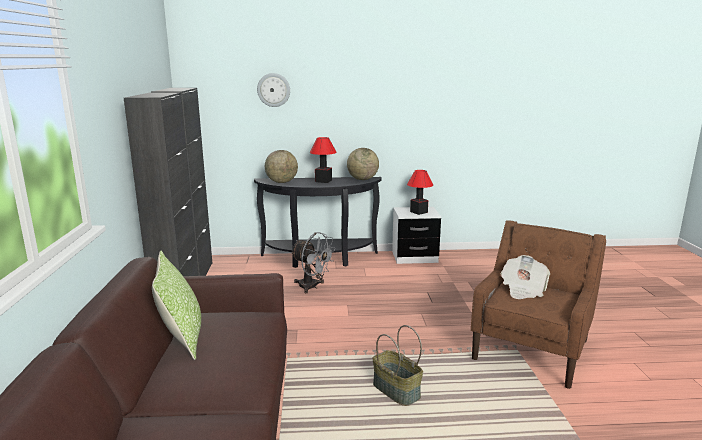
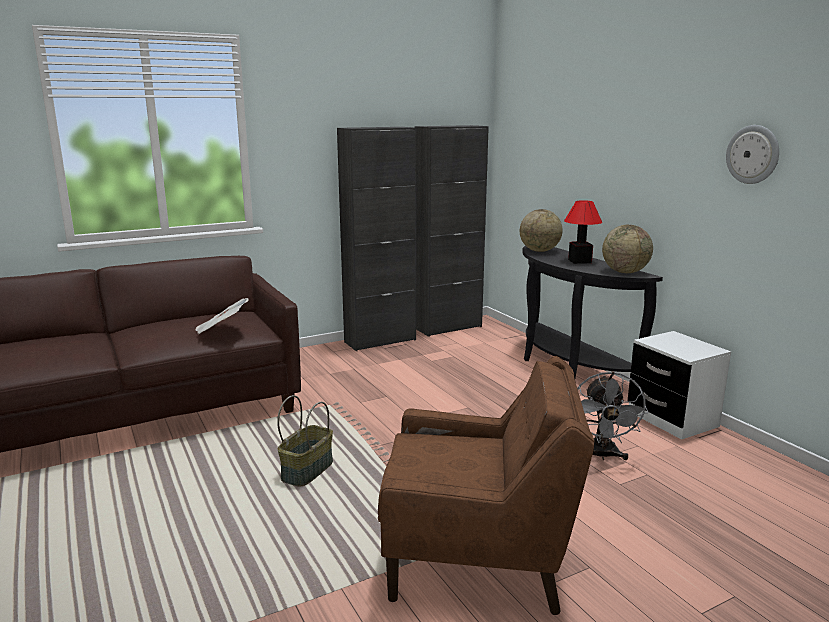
camera: 65 degrees right, 0 degrees up
pillow [152,251,201,360] -> none
wall clock [257,73,290,107] -> wall clock moved to [726,125,779,184]
grey fan [290,232,336,293] -> grey fan moved to [577,372,648,460]
table lamp [407,170,433,215] -> none
newspaper [501,255,551,299] -> newspaper moved to [195,298,249,334]

